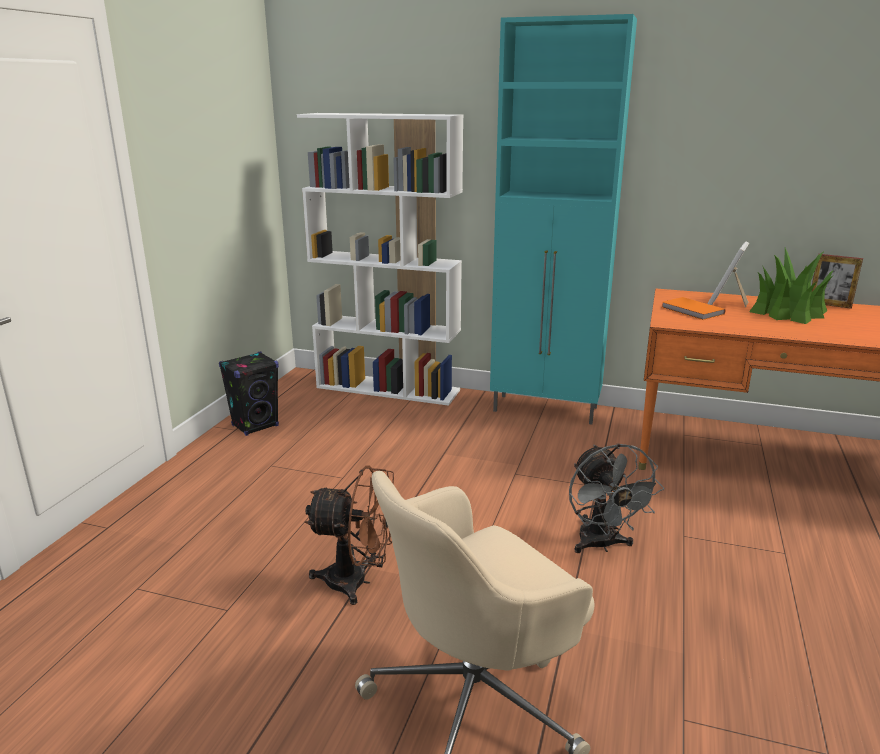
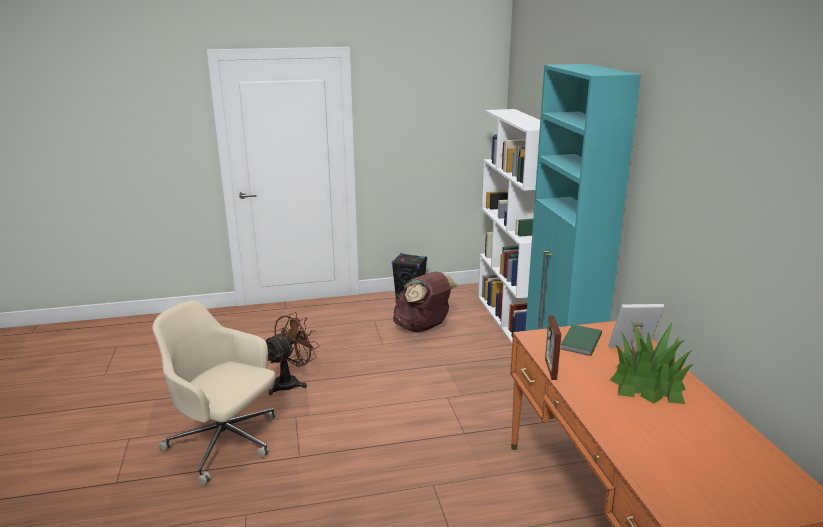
camera: 60 degrees right, 0 degrees up
brown fan [305,465,394,605] -> brown fan turned 120 degrees counterclockwise [266,312,320,395]
grey fan [569,443,664,553] -> none
orange book [661,297,726,320] -> green book [560,324,602,356]
picture frame [812,254,863,309] -> picture frame moved to [545,315,561,380]
none -> brown backpack [393,271,458,332]

